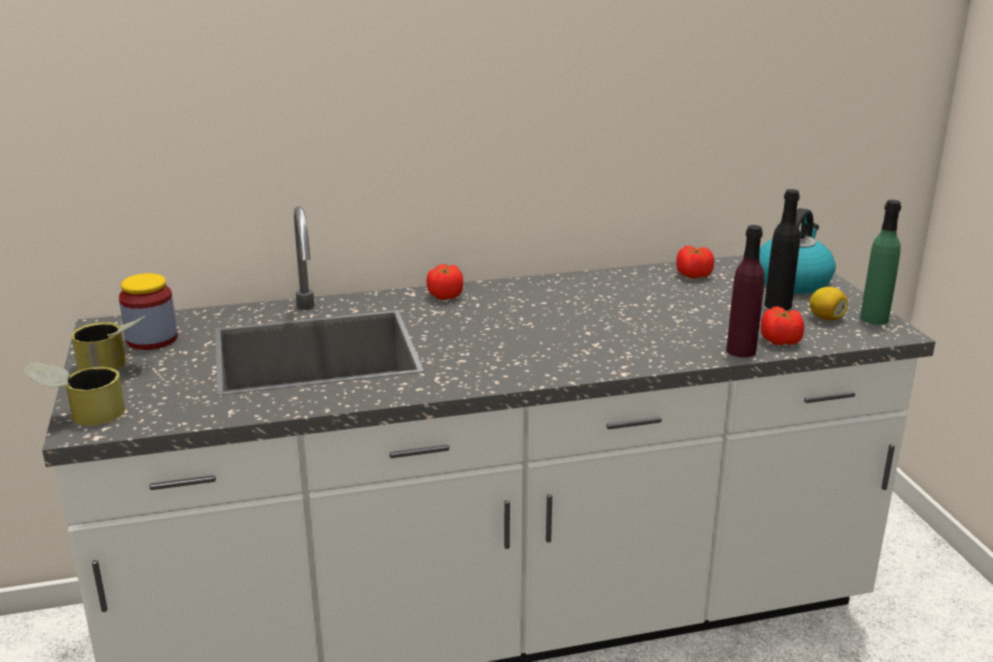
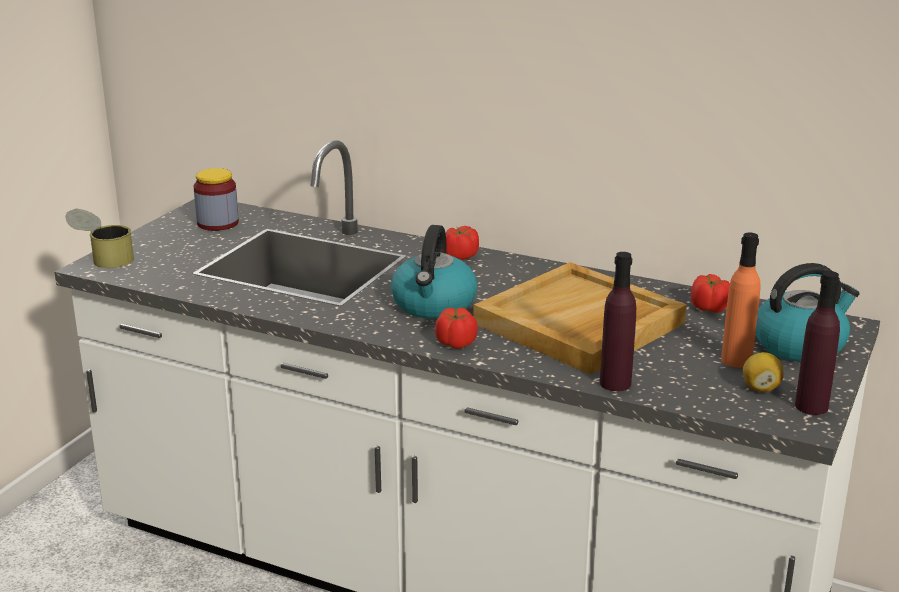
camera: 40 degrees right, 0 degrees up
can [71,315,147,371] -> none
tomato [761,307,804,345] -> tomato moved to [435,307,478,349]
black bottle [765,189,800,310] -> orange bottle [721,233,761,368]
green bottle [860,200,901,325] -> purple bottle [795,271,840,415]
none -> kettle [391,225,477,319]
none -> beige tray [473,262,687,375]

